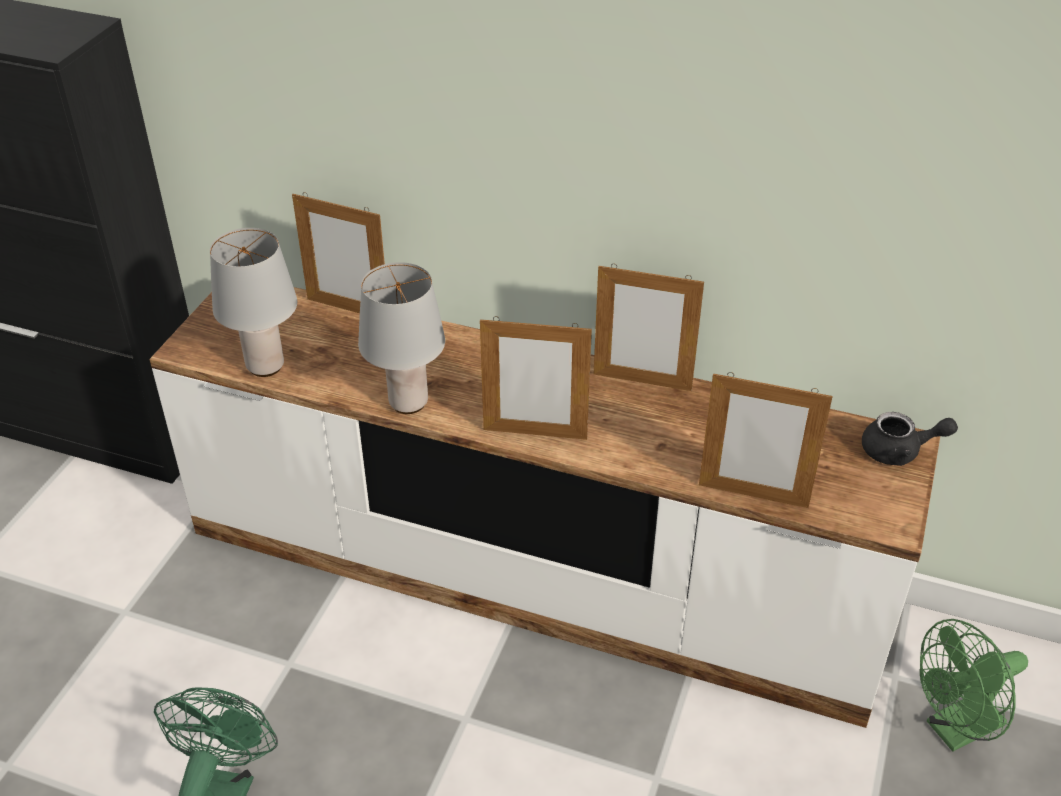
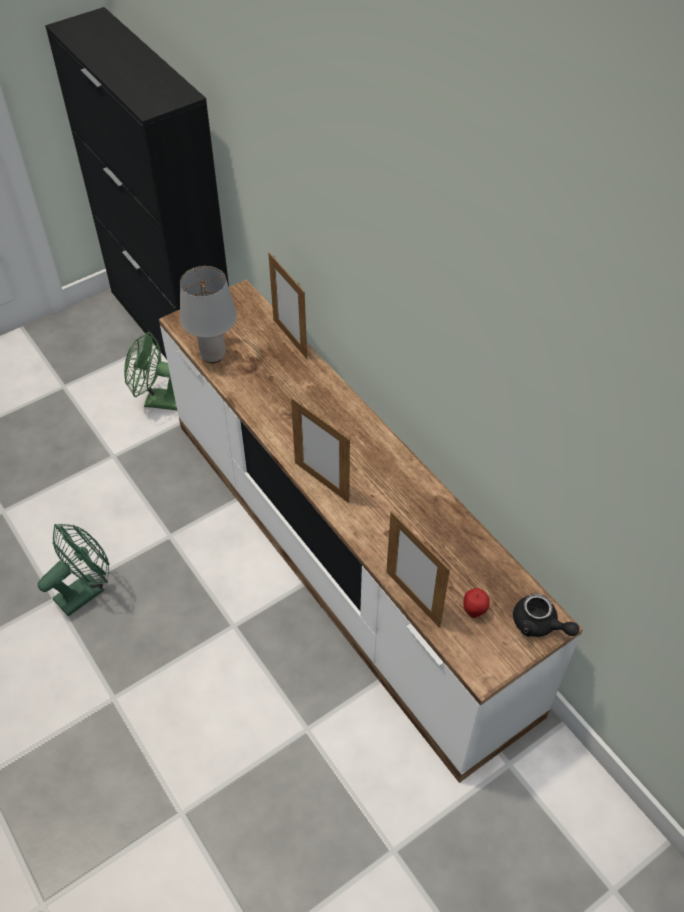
camera: 35 degrees right, 10 degrees up
grey table lamp [358,262,445,414] -> none
picture frame [594,264,704,391] -> none
green fan [920,619,1028,752] -> green fan moved to [124,332,177,410]
none -> apple [463,588,490,618]

